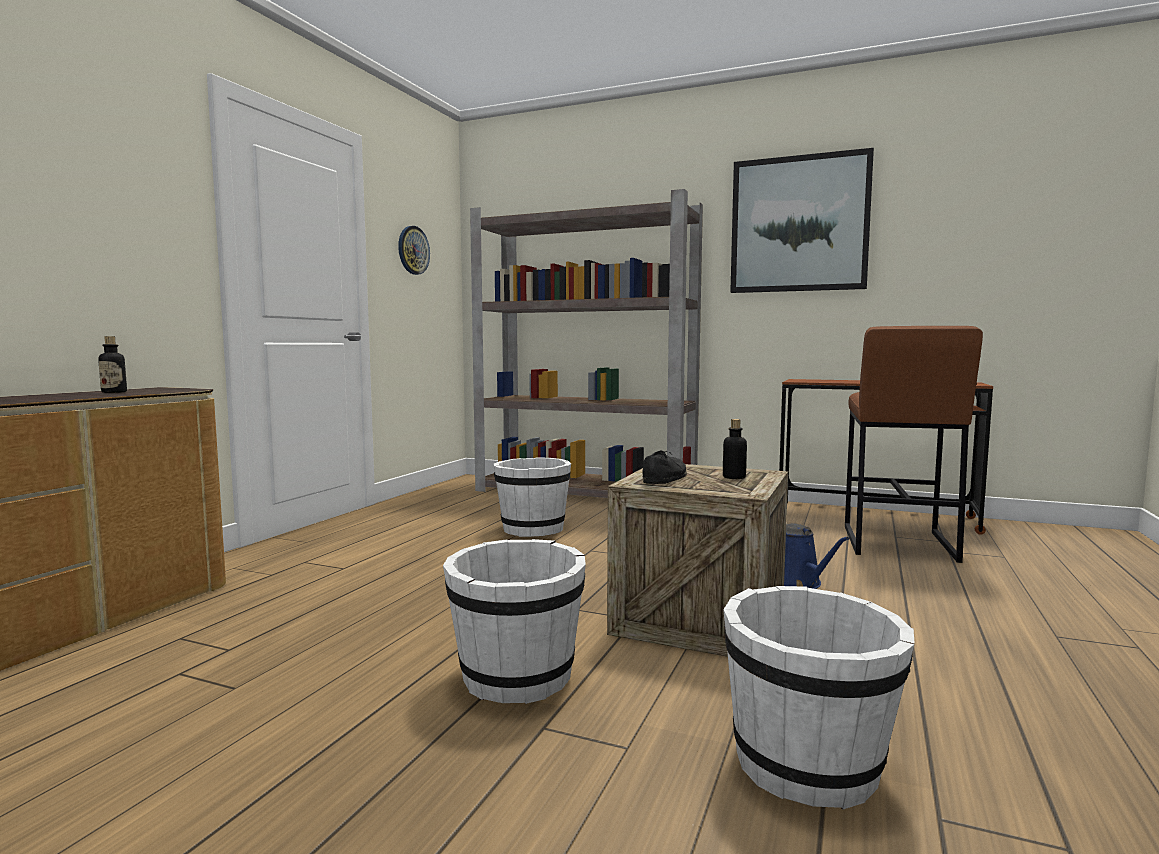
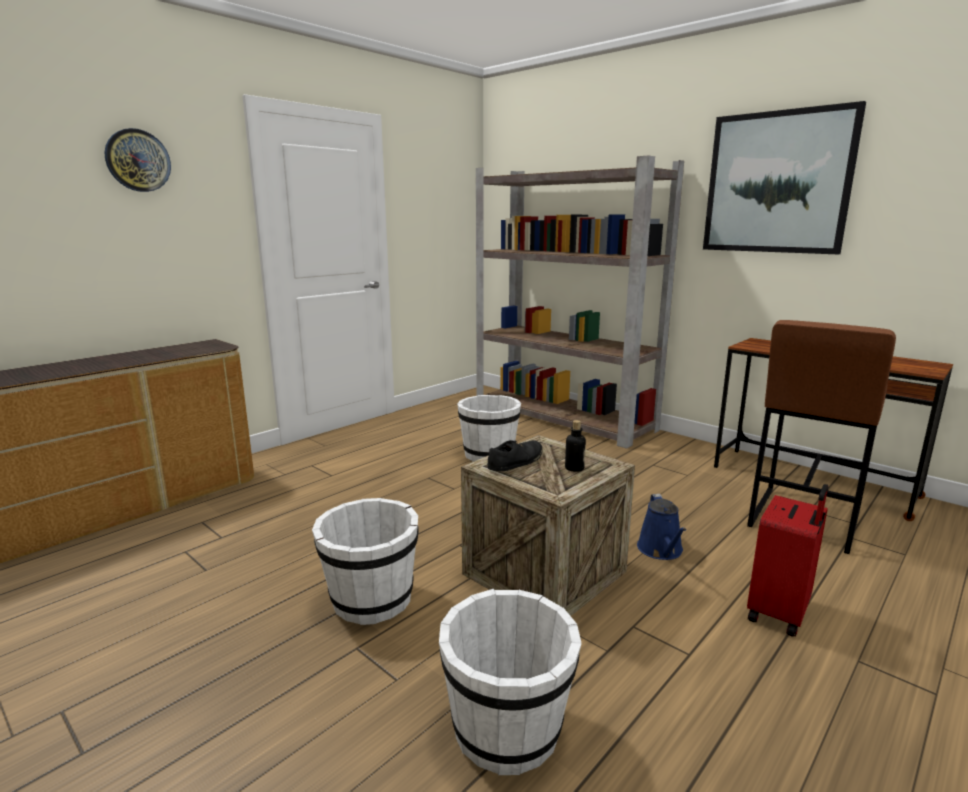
camera: 20 degrees right, 10 degrees up
bottle [98,336,127,393] -> none
wall clock [398,226,430,275] -> wall clock moved to [105,128,171,192]
none -> red suitcase [747,484,829,637]

